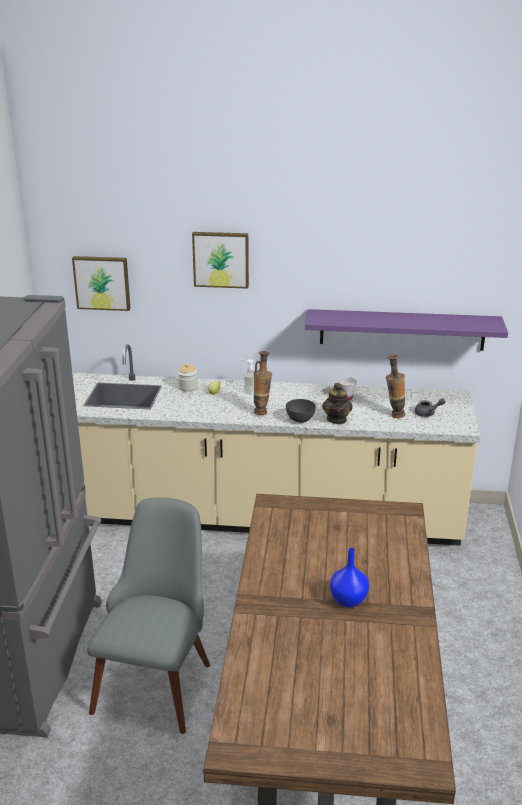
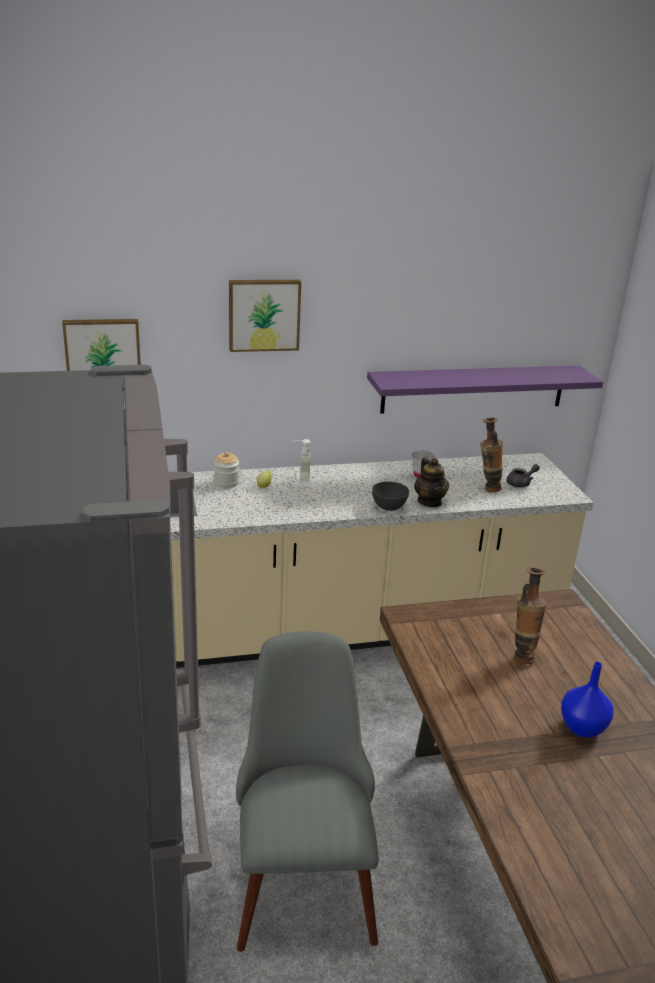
camera: 20 degrees left, 0 degrees up
vase [254,351,272,415] -> vase moved to [514,567,547,664]

